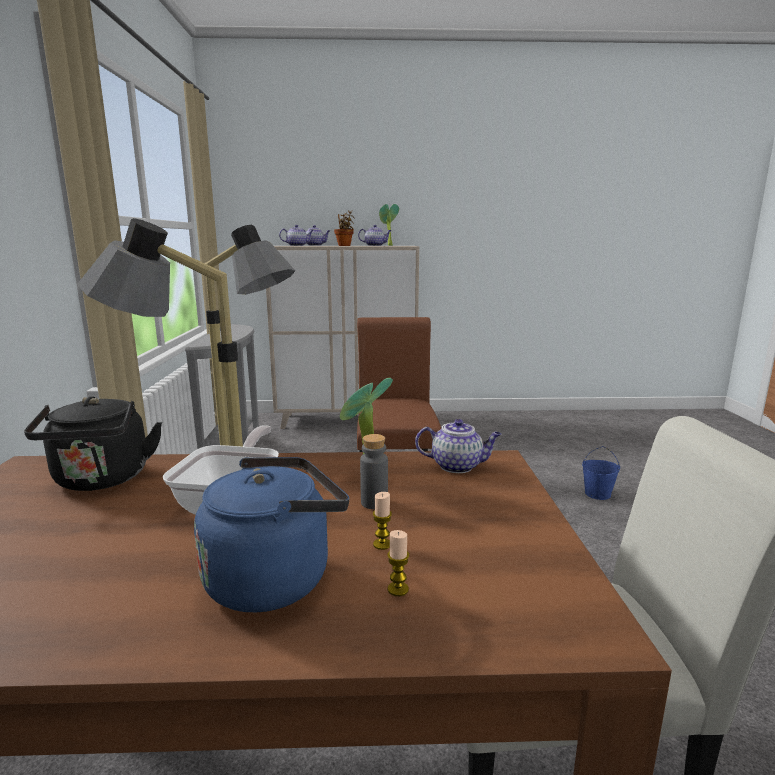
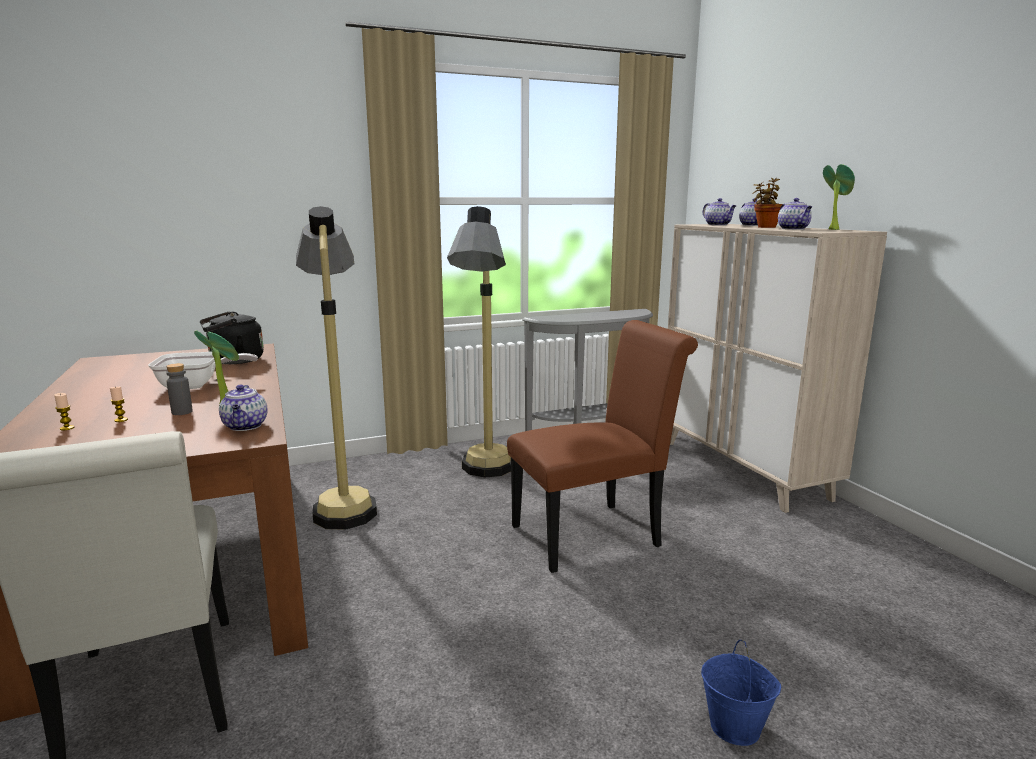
camera: 70 degrees right, 0 degrees up
blue kettle [194,457,349,612] -> none

